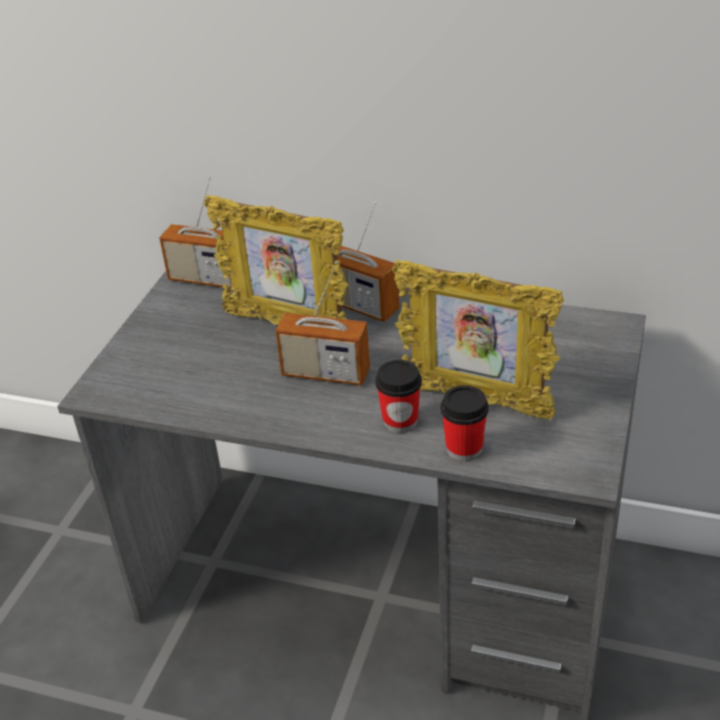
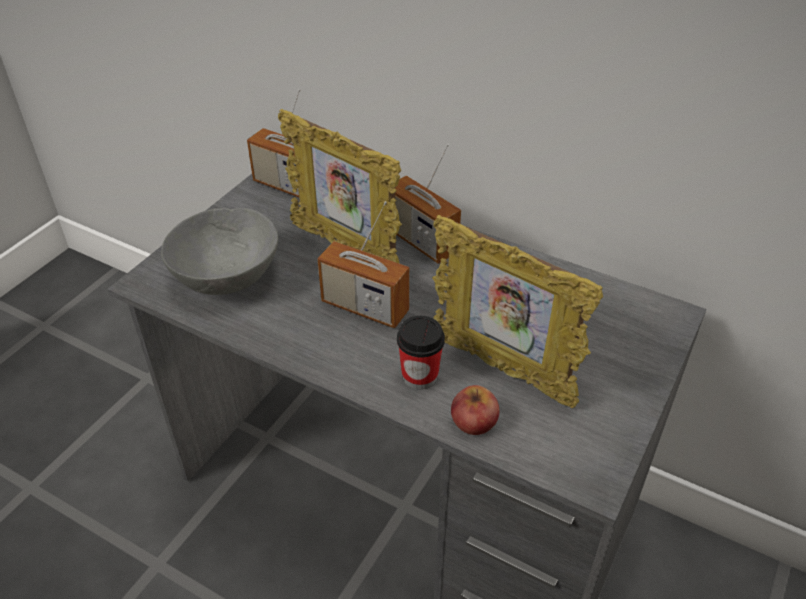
camera: 10 degrees right, 5 degrees up
cup [440,385,489,461] -> apple [451,385,499,435]
none -> grey bowl [161,208,278,295]

